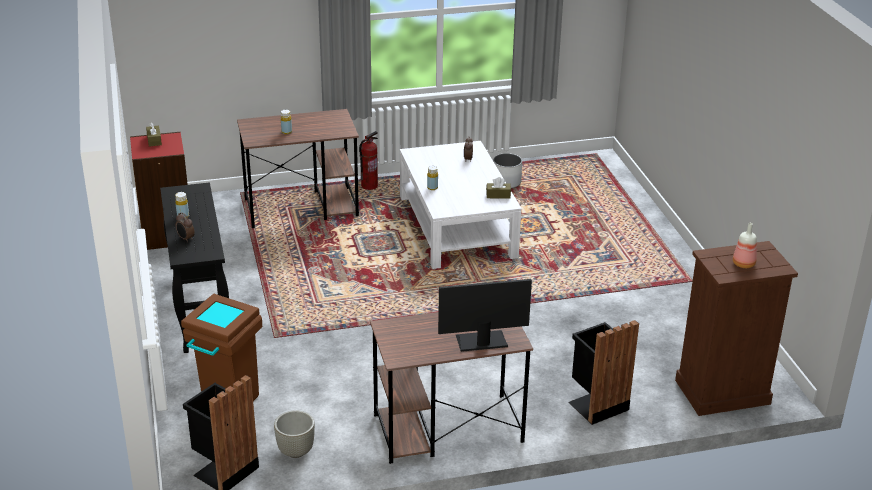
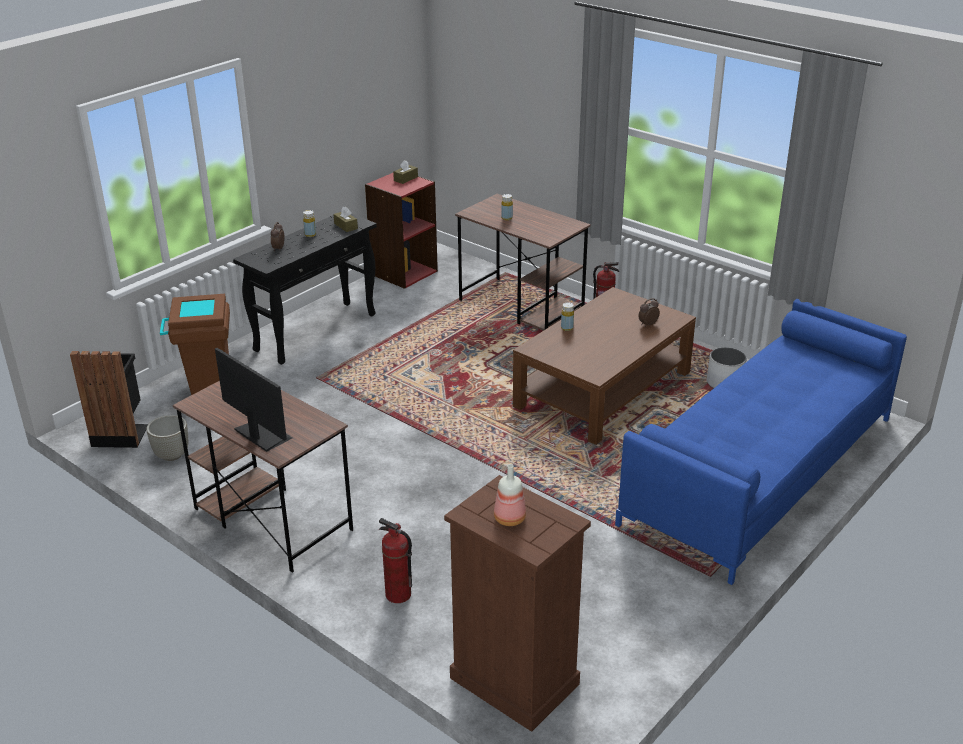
camera: 55 degrees right, 0 degrees up
white coffee table [400,141,522,269] -> brown coffee table [513,287,696,445]
brown tissue box [486,177,511,199] -> brown tissue box moved to [333,206,358,232]
black trash can [568,320,639,425] -> fire extinguisher [379,518,412,603]
none -> blue sofa [615,299,907,585]

